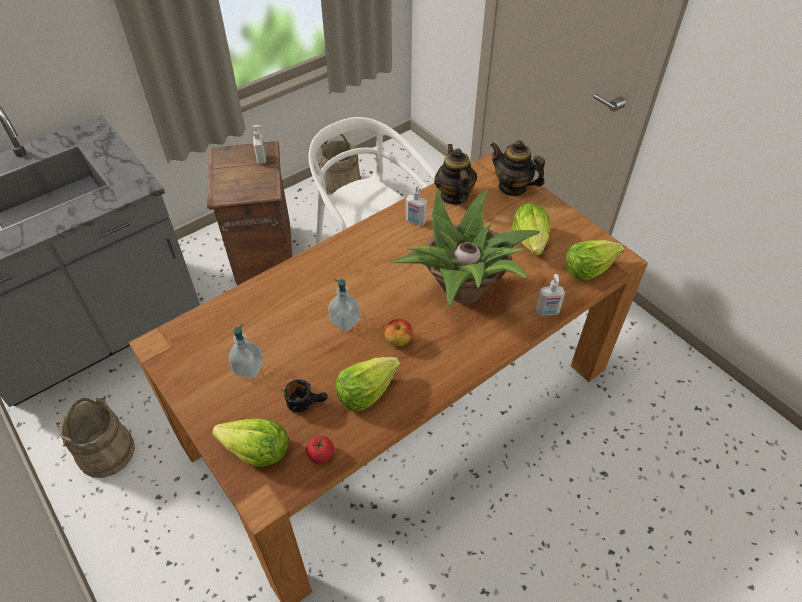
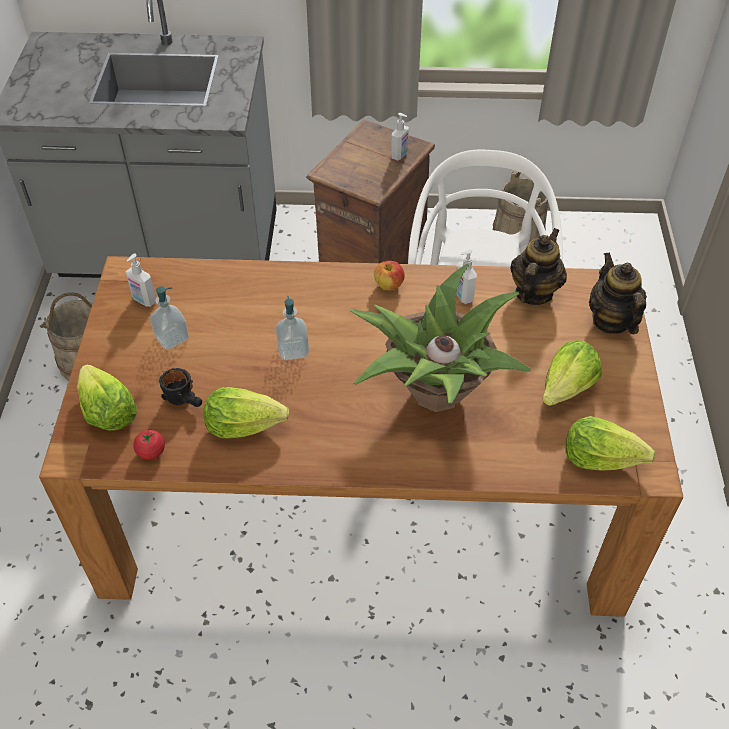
camera: 40 degrees right, 0 degrees up
apple [384,319,413,346] -> apple moved to [374,261,405,291]
soap dispenser [536,274,565,316] -> soap dispenser moved to [126,254,156,307]

